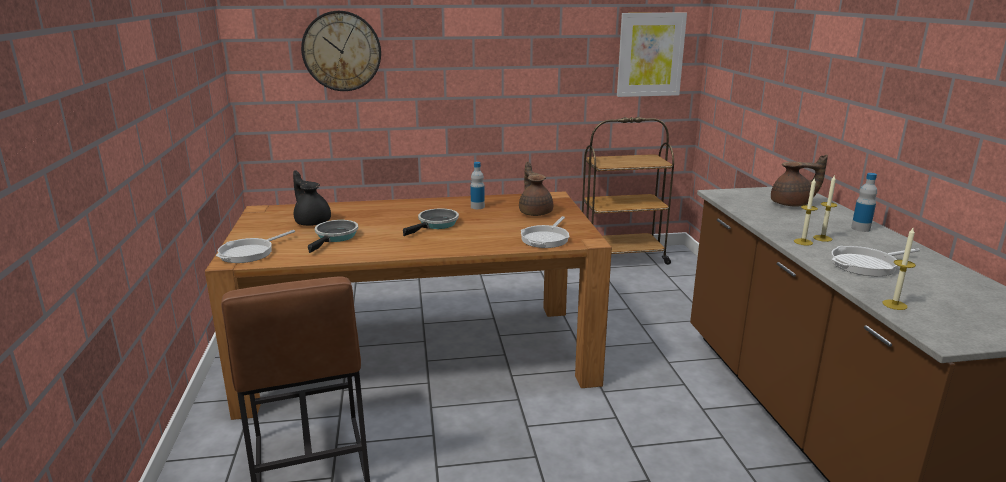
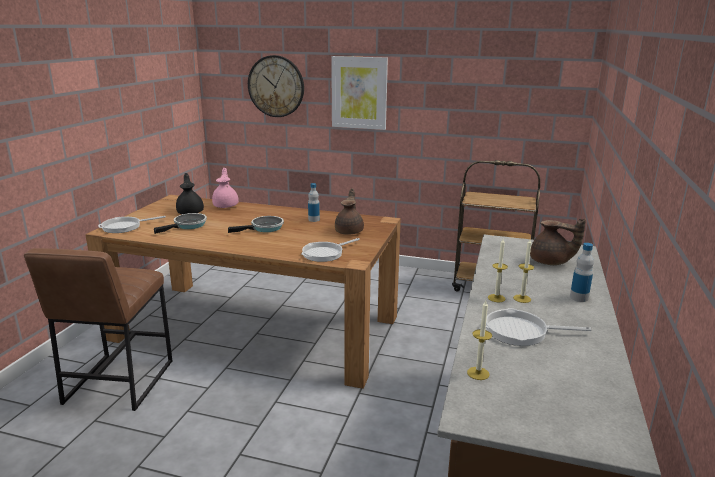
camera: 25 degrees right, 0 degrees up
picture [617,12,687,97] -> picture moved to [331,56,388,130]
none -> pink teapot [212,168,239,208]

